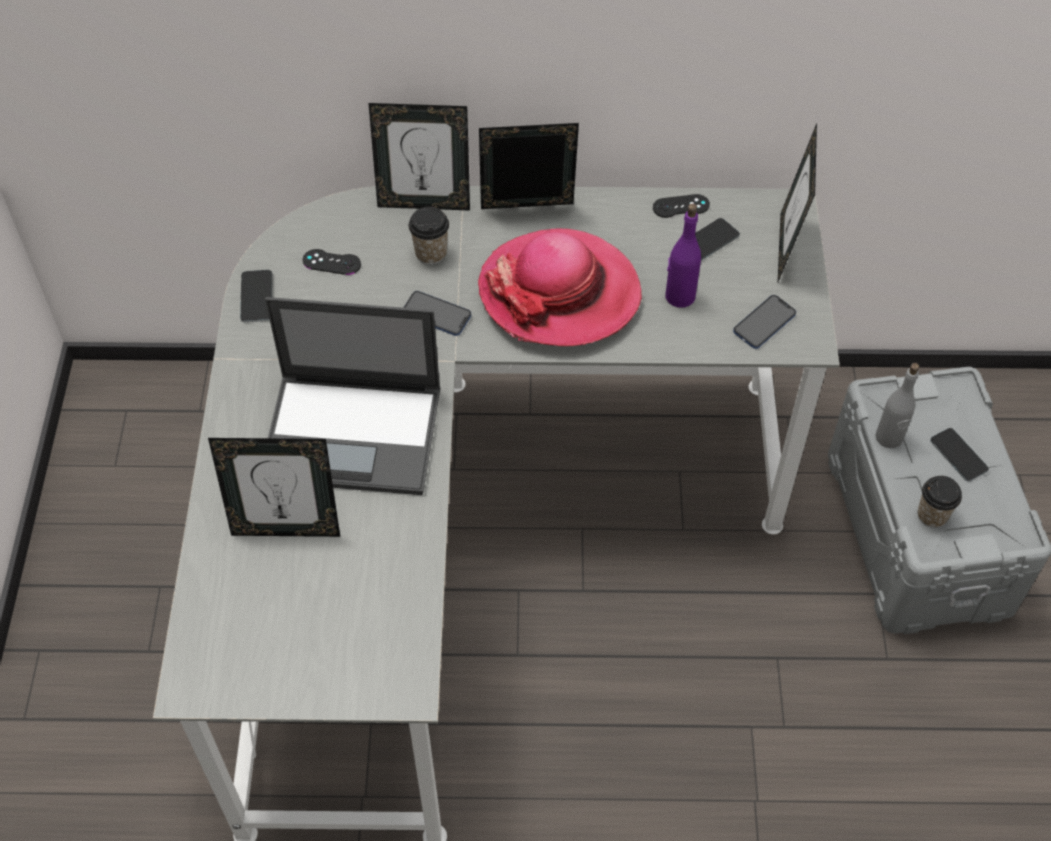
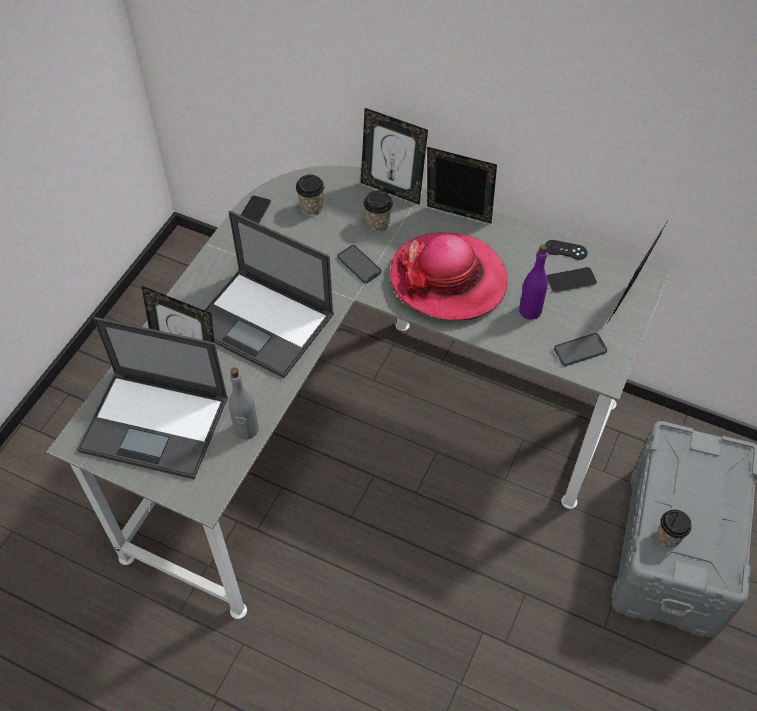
camera: 25 degrees right, 0 degrees up
black game controller [302,249,361,275] -> cup [296,174,324,216]
grey bottle [875,363,919,448] -> grey bottle moved to [229,368,259,439]
phone [930,428,989,481] -> none
none -> laptop [77,317,228,479]

